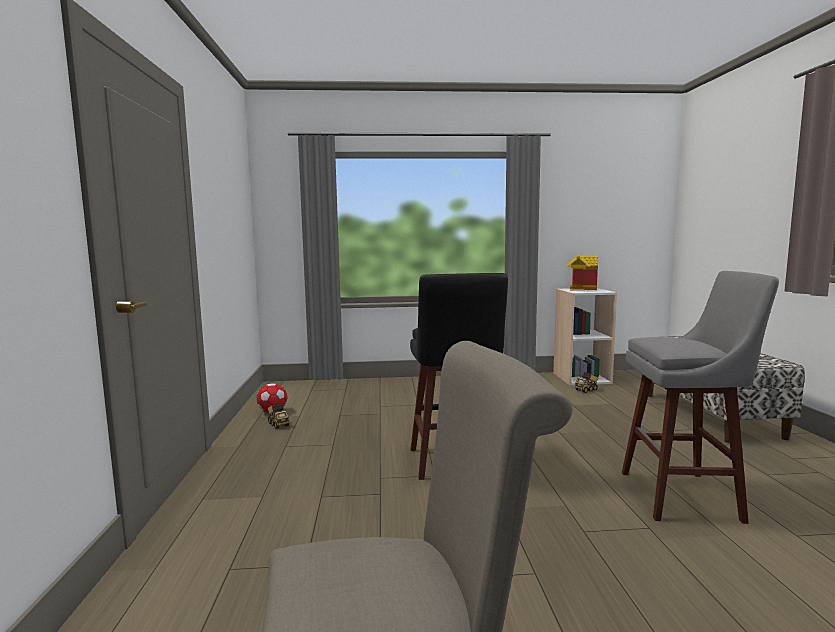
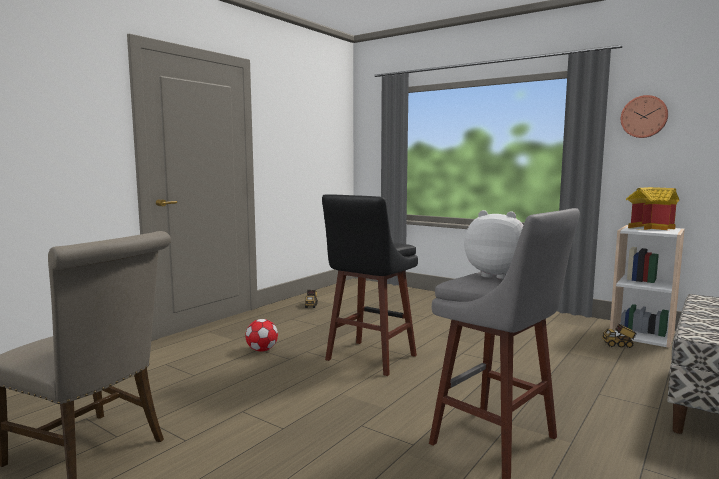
camera: 40 degrees right, 0 degrees up
football [257,383,287,413] -> football moved to [245,319,278,351]
none -> plush toy [464,210,523,279]
none -> wall clock [621,95,668,138]

